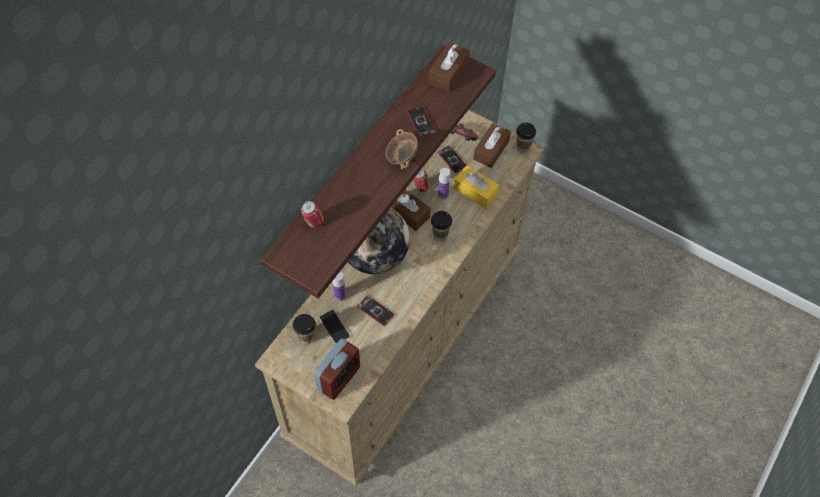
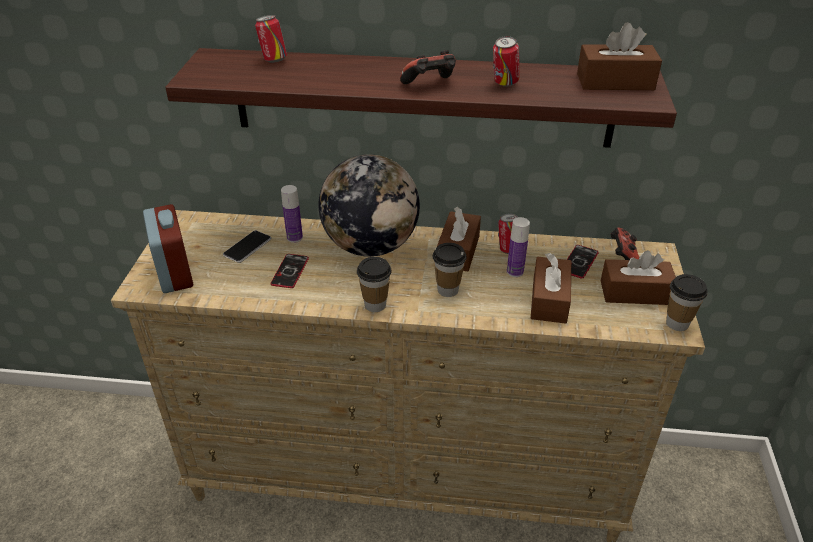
camera: 65 degrees right, 20 degrees down
cup [293,314,316,344] -> cup moved to [357,257,392,312]
alarm clock [314,338,360,400] -> alarm clock turned 120 degrees counterclockwise [143,204,193,293]
bowl [386,129,418,169] -> game controller [400,50,456,84]
phone [407,106,436,138] -> can [493,36,519,87]
yellow tissue box [453,165,499,209] -> brown tissue box [531,253,571,324]

